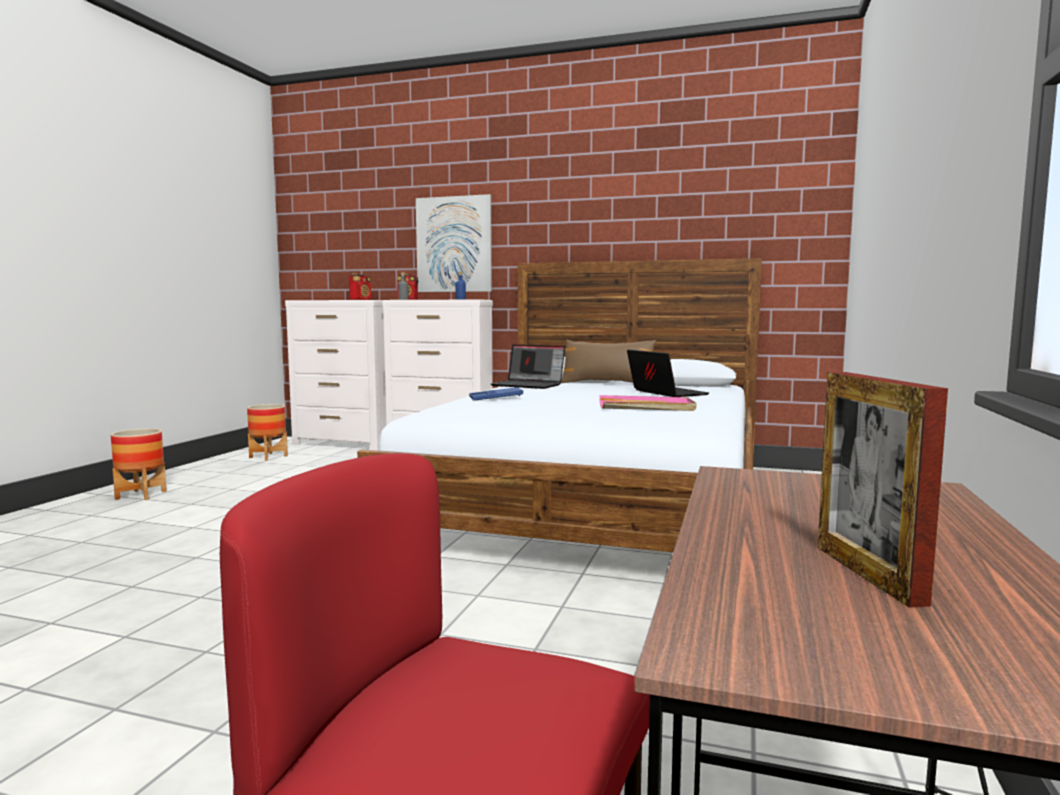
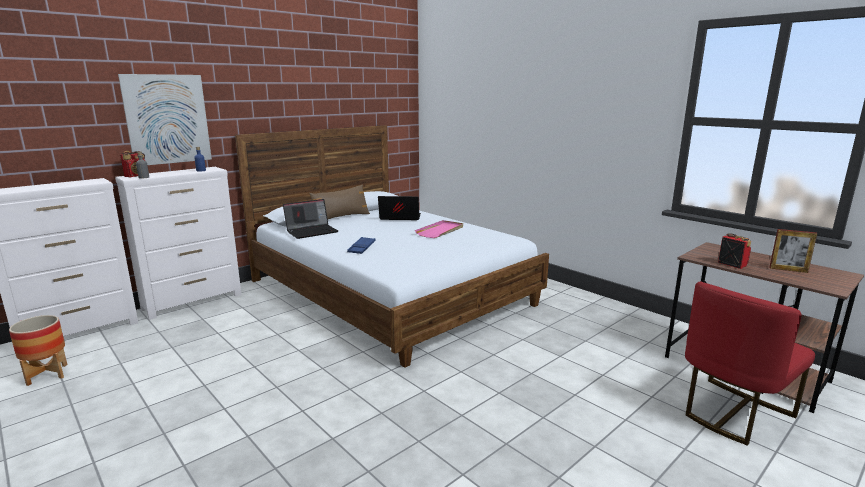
camera: 60 degrees left, 10 degrees up
planter [111,428,167,500] -> none
radio [349,273,371,300] -> radio moved to [718,233,751,269]

